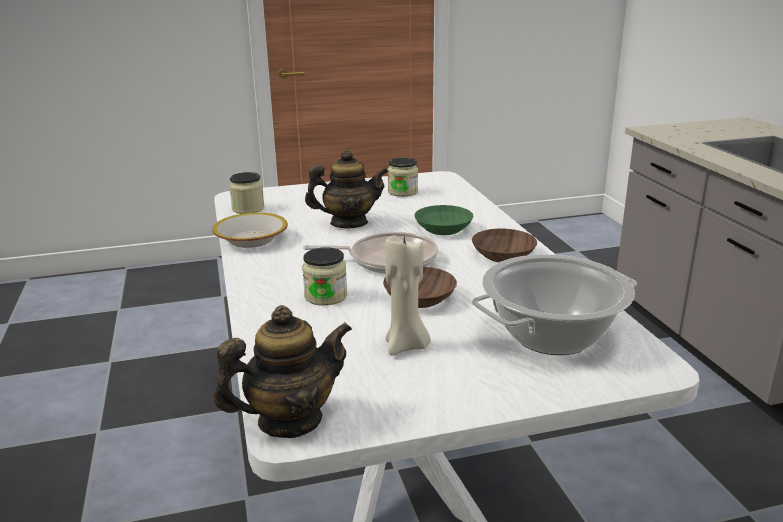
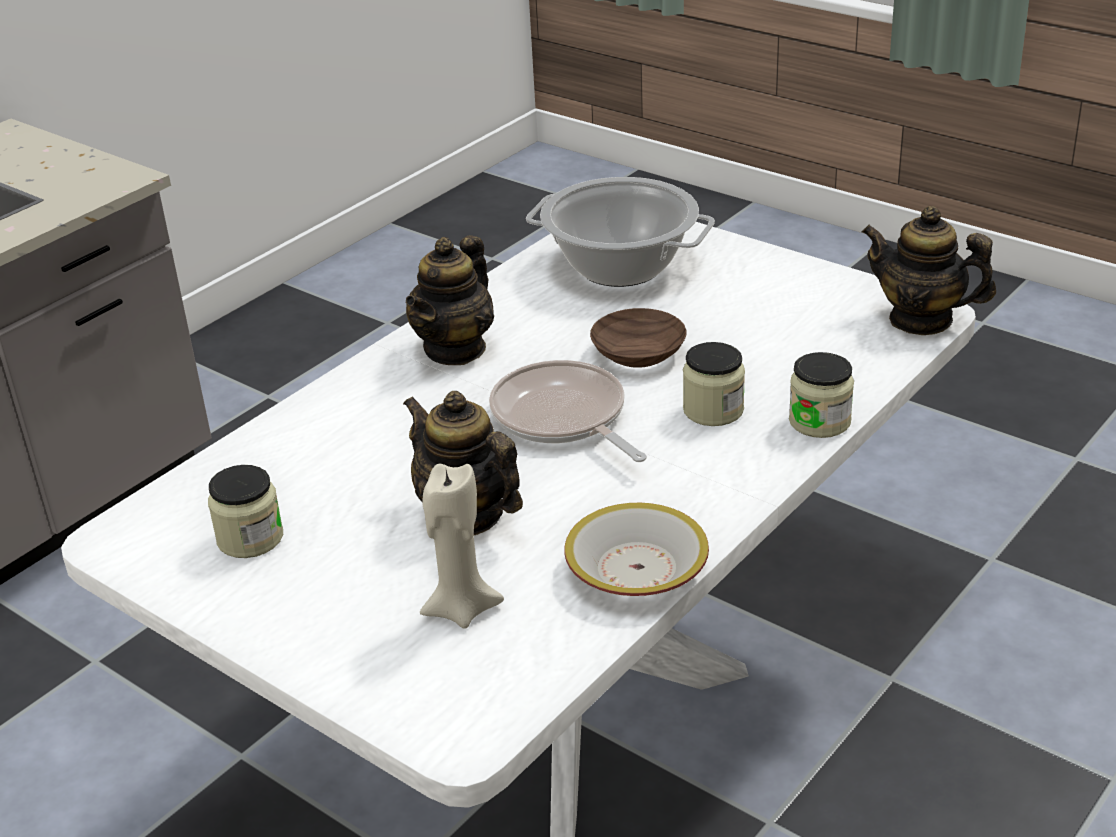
camera: 125 degrees left, 10 degrees up
jar [229,172,264,214] -> jar moved to [789,352,854,438]
beige candle [385,234,431,356] -> beige candle moved to [420,464,504,629]
green bowl [414,205,474,235] -> none
brown bowl [472,229,537,262] -> teapot [406,235,494,365]

